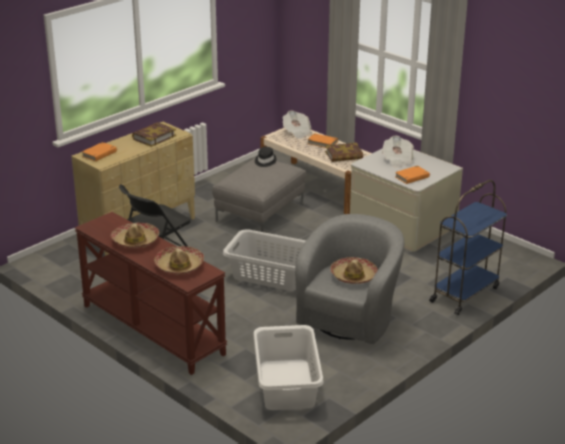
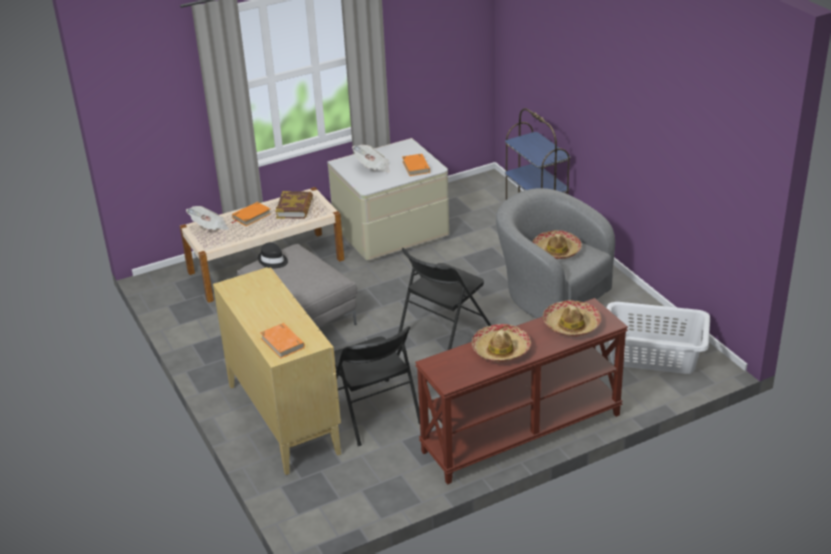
camera: 70 degrees left, 5 degrees up
book [132,122,176,147] -> none
grey laundry basket [223,229,306,291] -> black chair [398,248,491,350]

